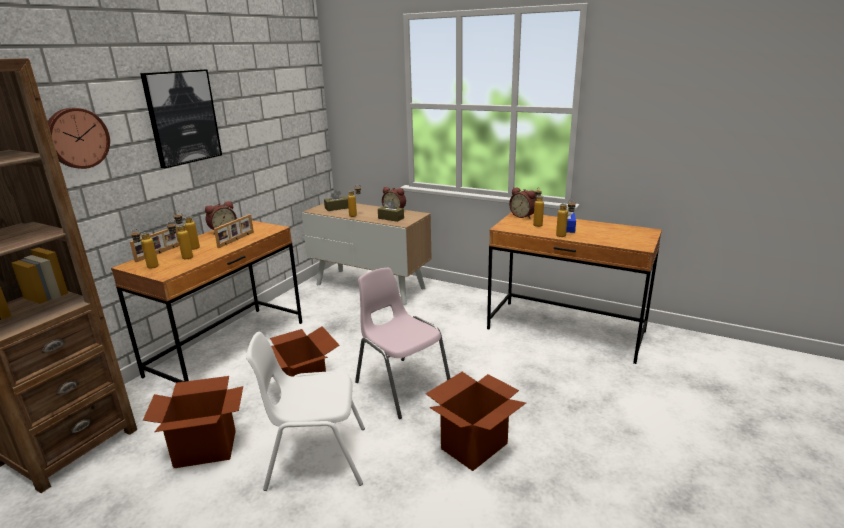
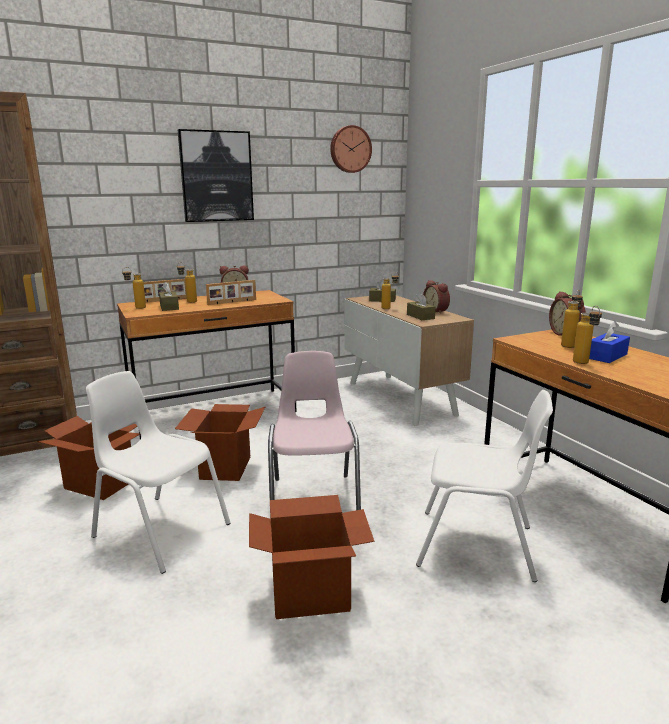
camera: 35 degrees right, 5 degrees down
wall clock [48,108,110,169] -> wall clock moved to [330,125,372,173]
bottle [167,221,193,259] -> brown tissue box [159,282,179,311]
none -> white chair [416,390,553,582]

